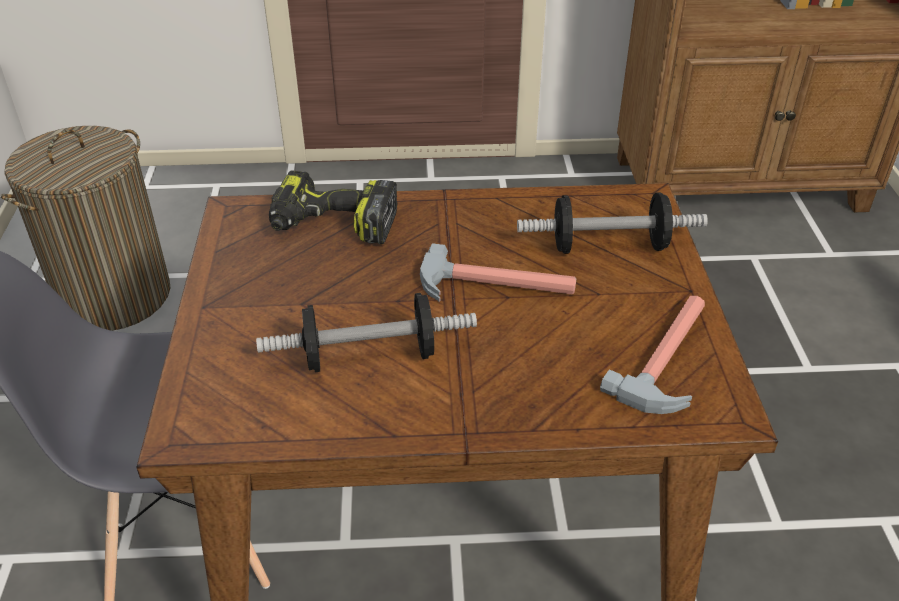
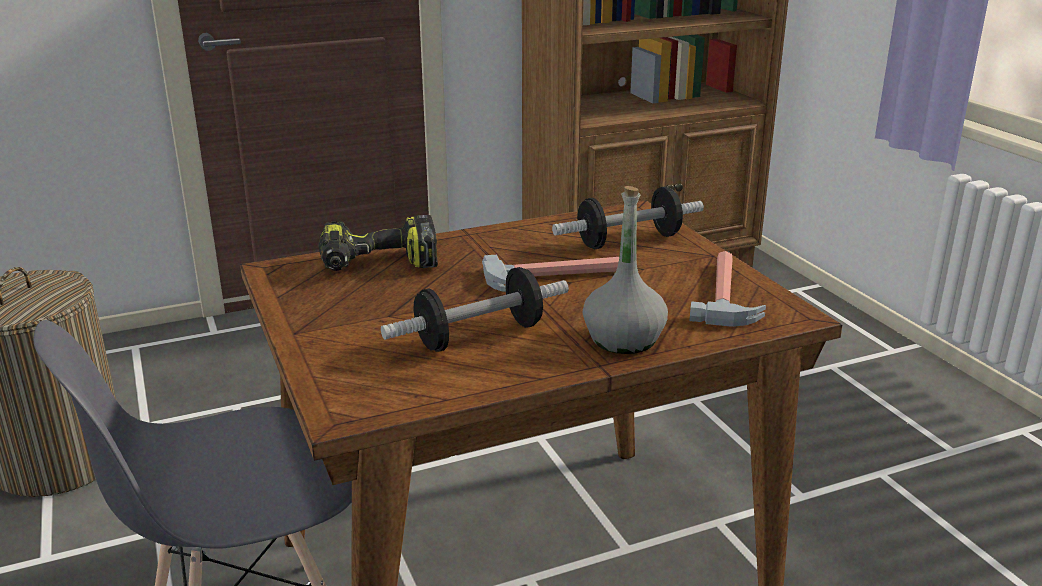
camera: 20 degrees left, 15 degrees down
none -> grey bottle [583,186,668,354]

